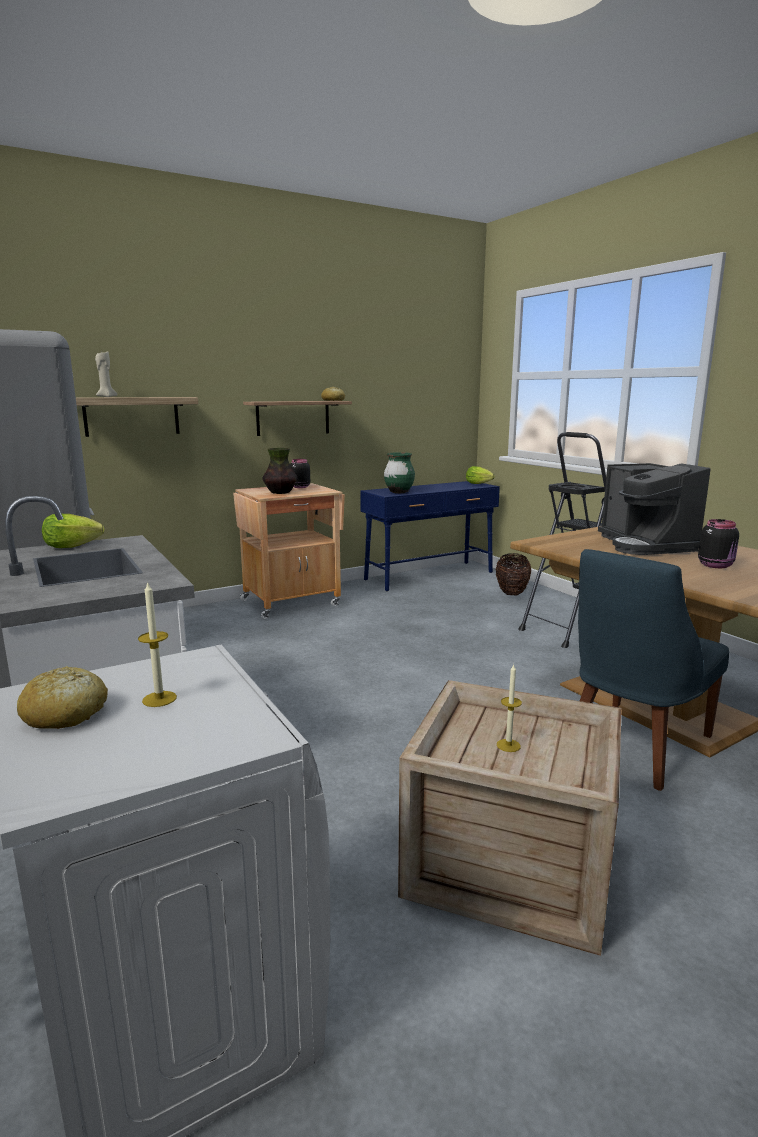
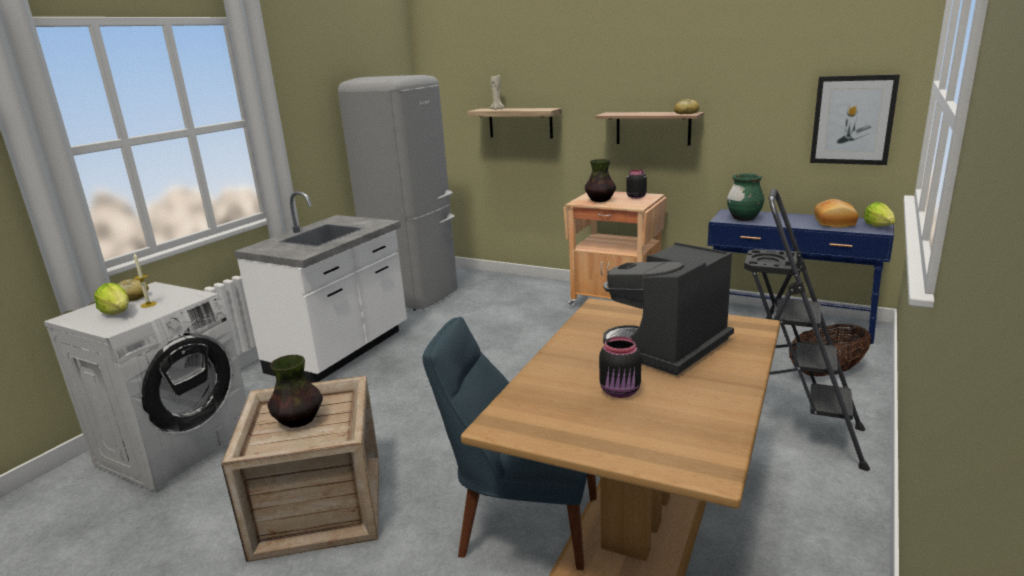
camera: 60 degrees right, 5 degrees up
lettuce [42,514,104,548] -> lettuce moved to [94,283,129,315]
candle [497,664,522,752] -> vase [268,355,323,428]
none -> picture [810,74,900,165]
none -> bread [814,199,858,228]

